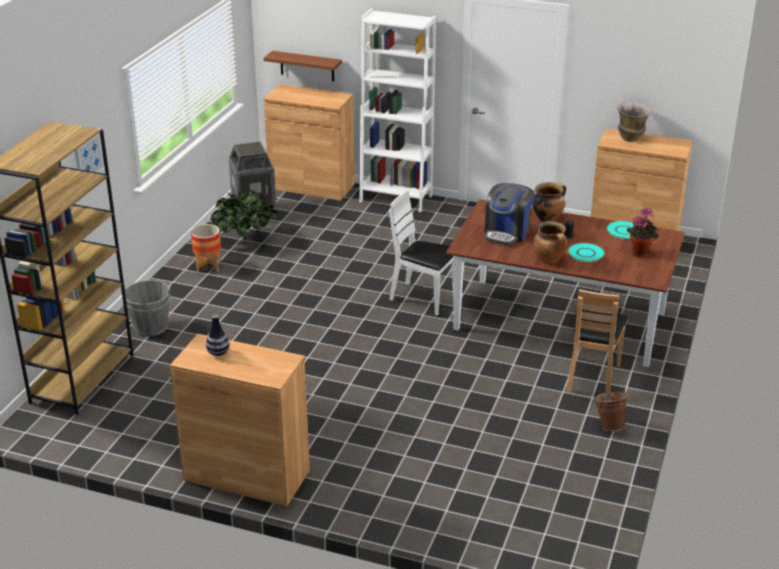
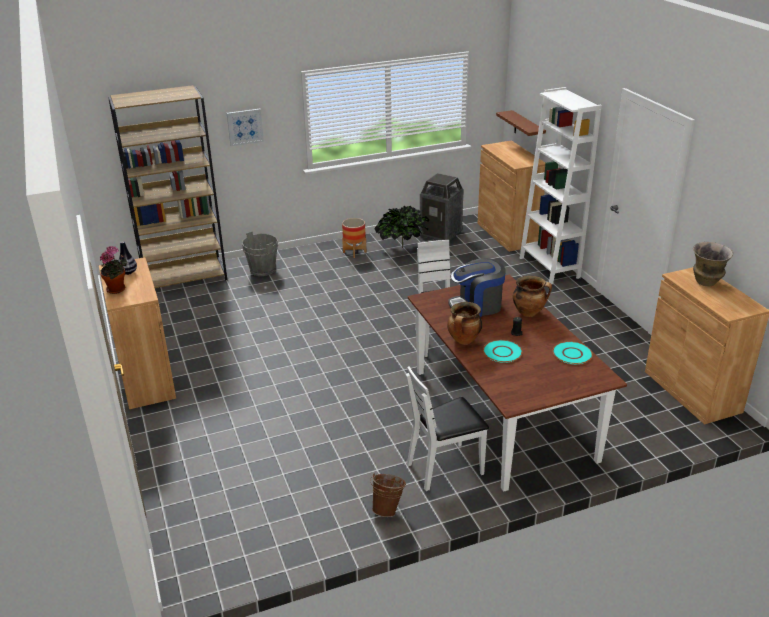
camera: 50 degrees right, 0 degrees up
brown chair [566,289,628,393] -> white chair [406,366,489,491]
potted plant [627,208,659,257] -> potted plant moved to [100,246,127,294]

